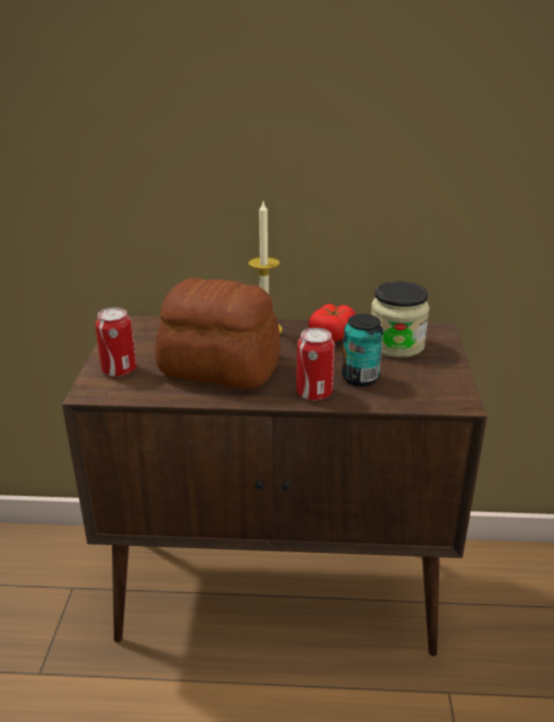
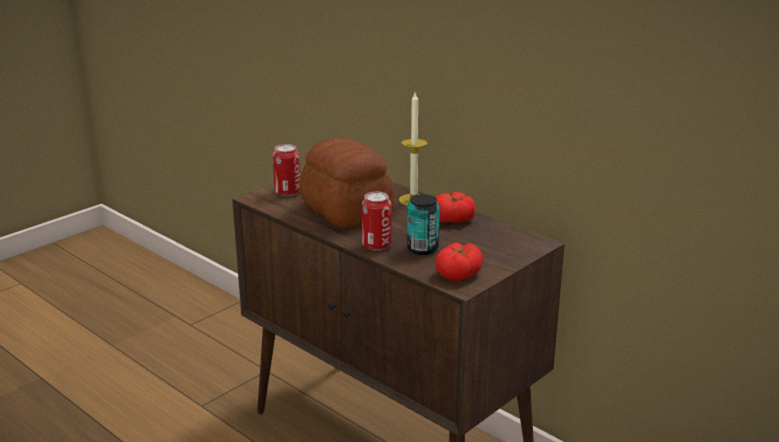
camera: 40 degrees right, 5 degrees down
jar [371,281,430,358] -> none
none -> tomato [435,243,483,281]

